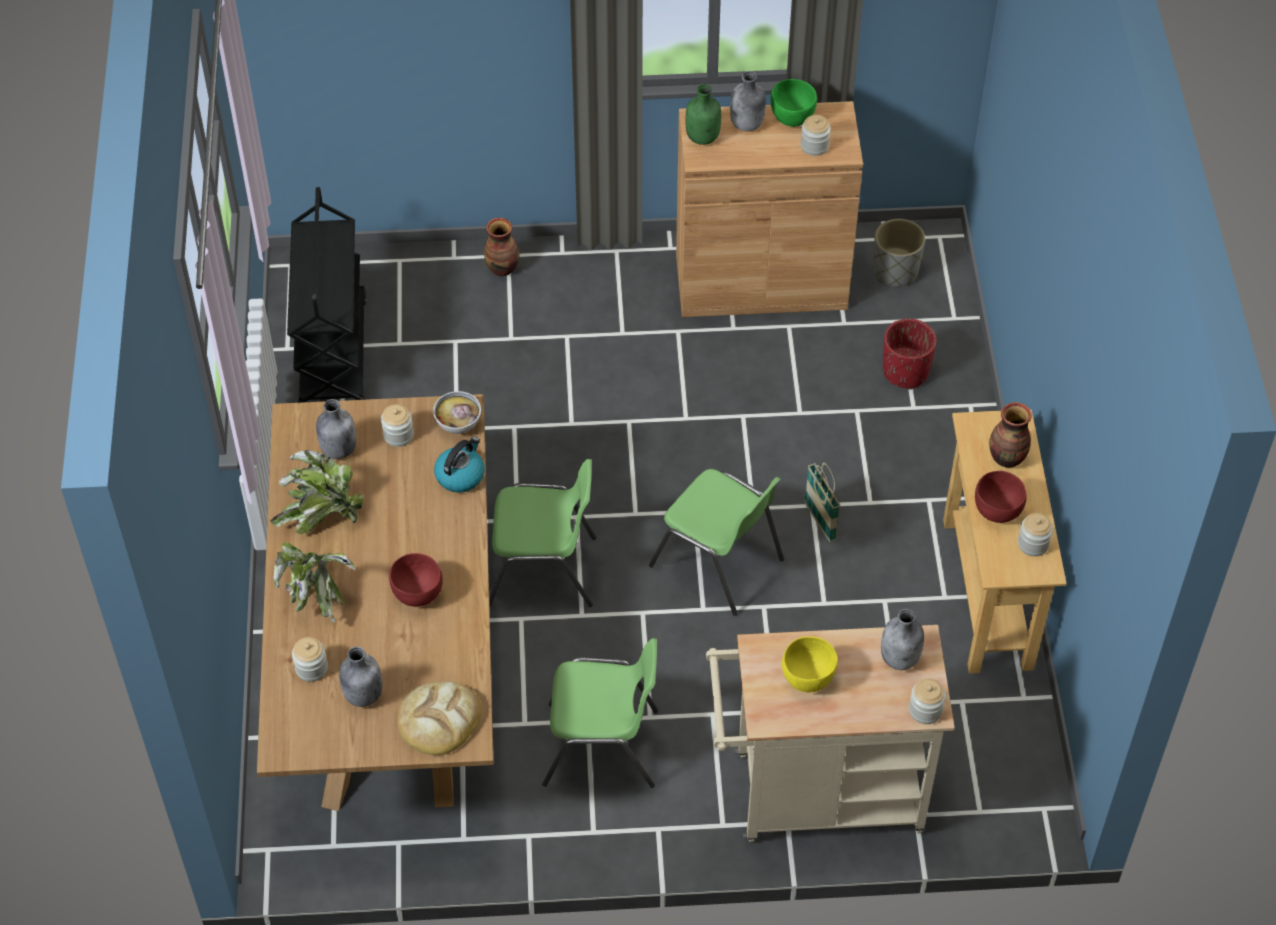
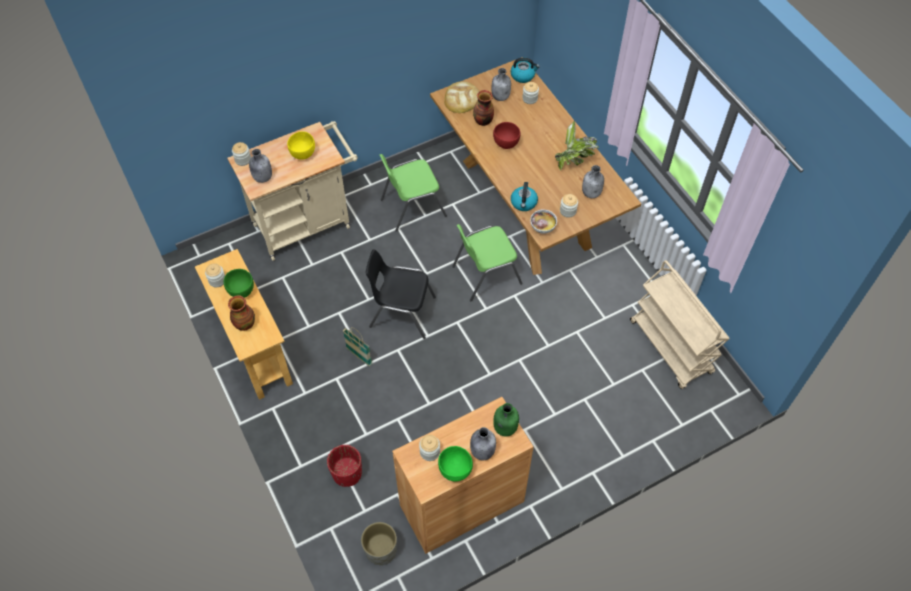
camera: 155 degrees right, 5 degrees up
potted plant [274,542,356,623] -> none
black cart [287,187,367,403] -> beige cart [630,260,730,389]
vase [484,218,520,276] -> vase moved to [473,90,494,126]
green chair [649,469,784,616] -> black chair [365,249,436,339]
red bowl [975,471,1026,523] -> green bowl [224,269,254,298]
none -> kettle [511,57,540,83]

